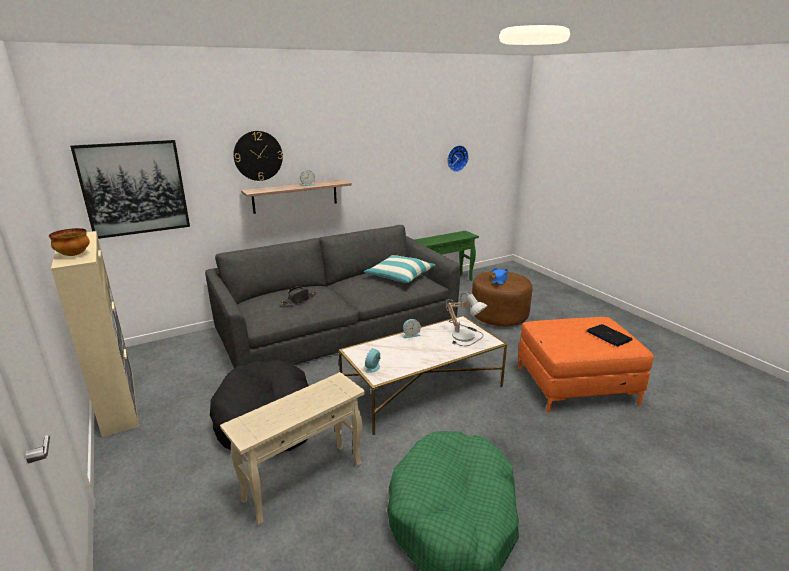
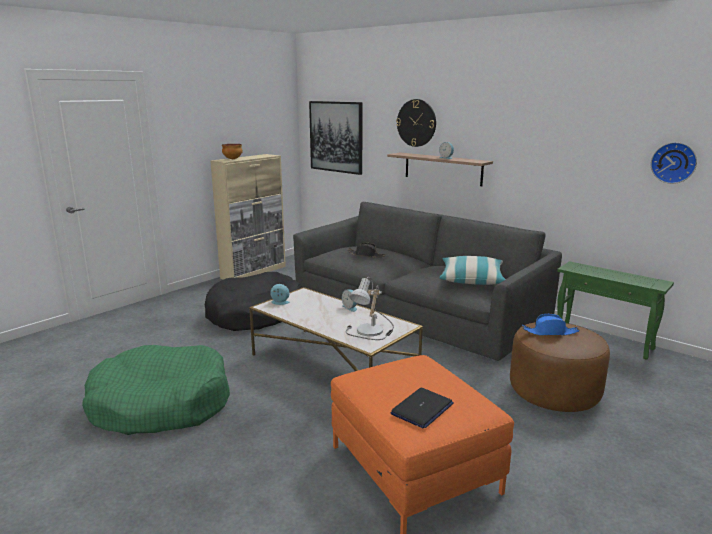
camera: 70 degrees right, 5 degrees down
beige side table [220,372,365,525] -> none

